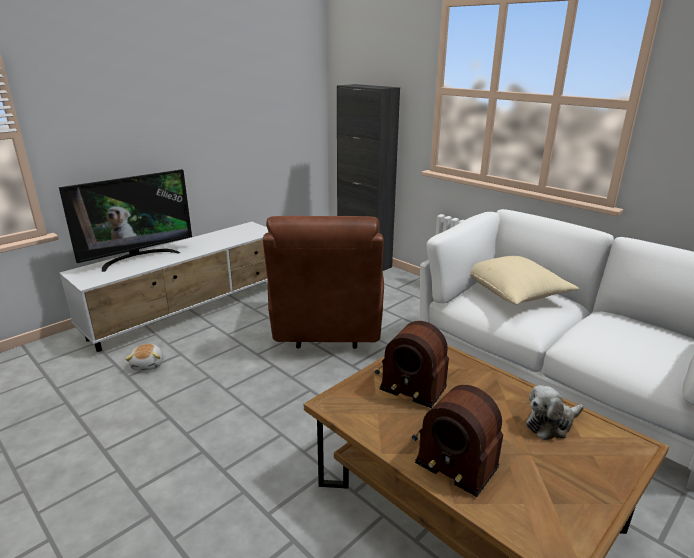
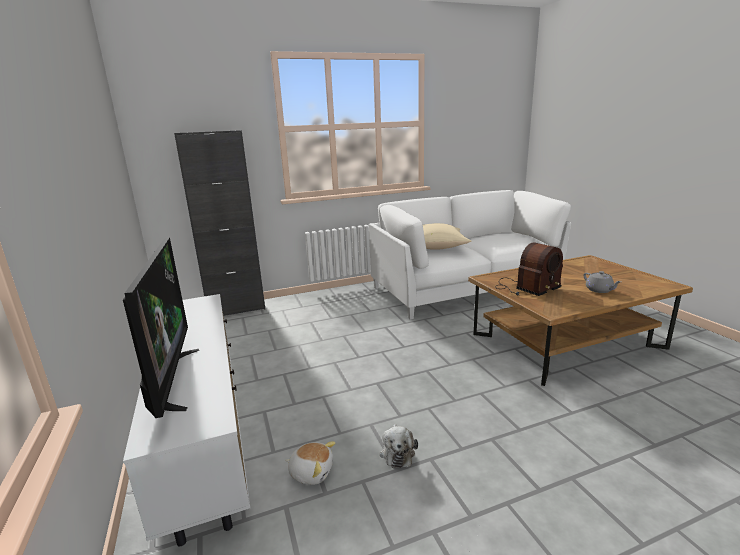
camera: 65 degrees left, 5 degrees down
brown armchair [263,216,384,349] -> none
radio [412,385,503,497] -> grey teapot [583,271,621,293]
plush toy [526,385,584,440] -> plush toy moved to [380,424,418,468]

